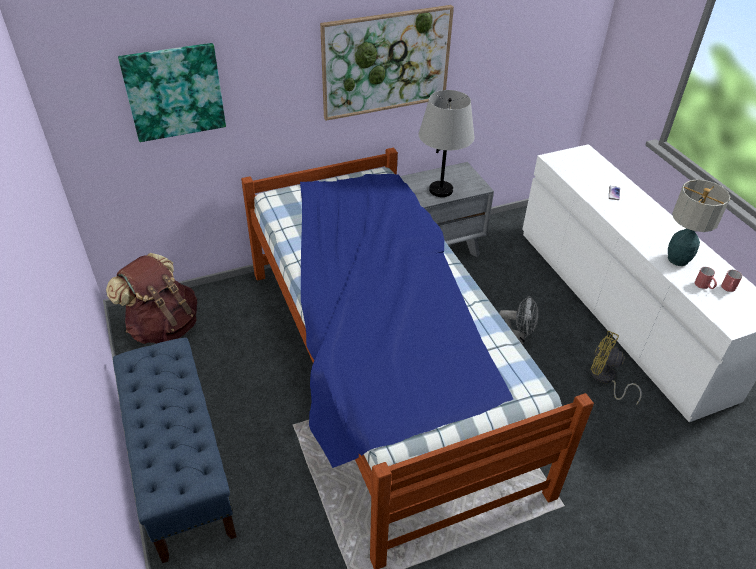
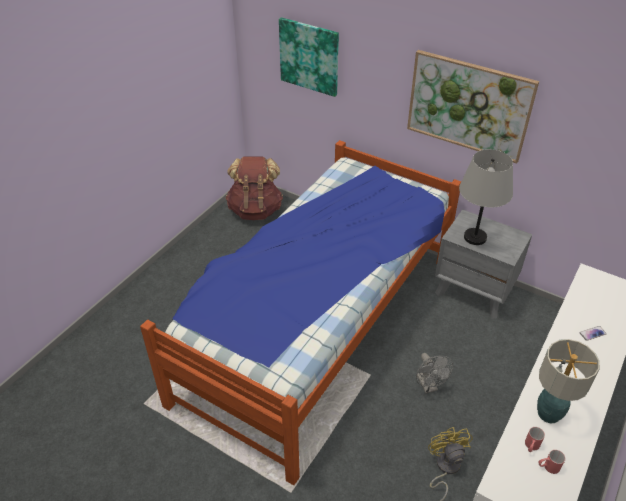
camera: 55 degrees right, 0 degrees up
blue bench [113,337,237,563] -> none

